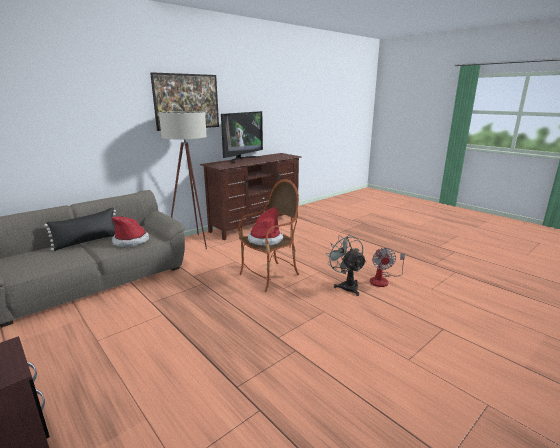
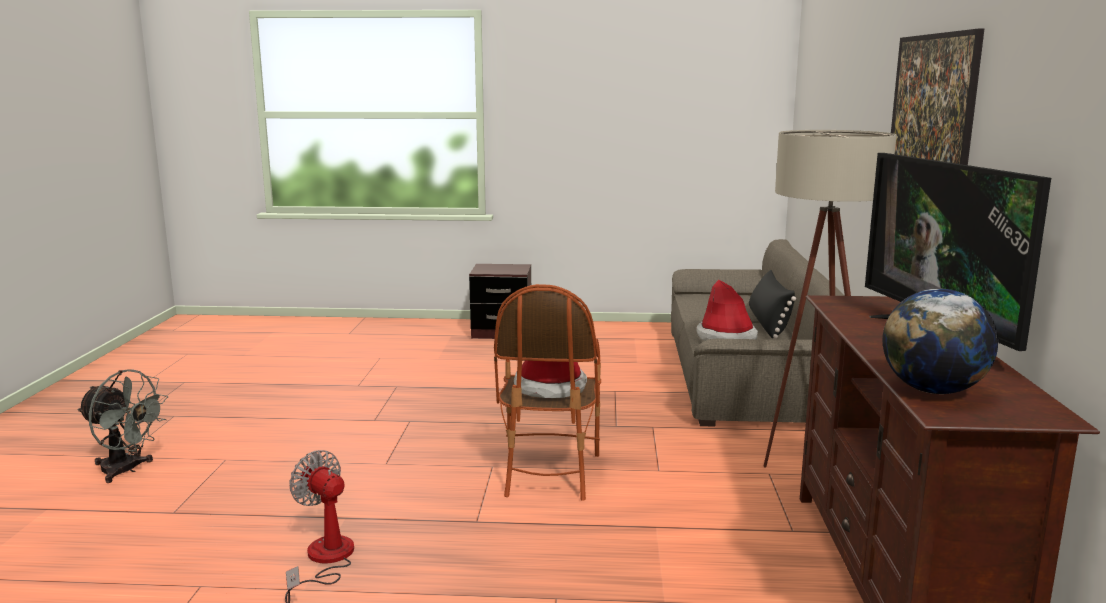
camera: 135 degrees right, 5 degrees down
grey fan [326,234,366,296] -> grey fan moved to [77,369,168,483]
none -> globe [883,289,998,394]

